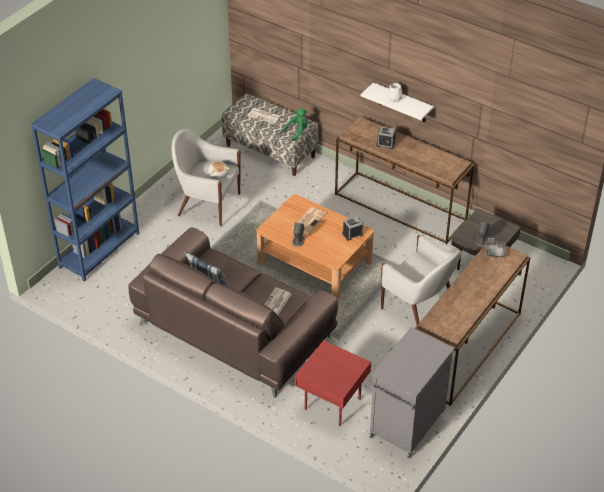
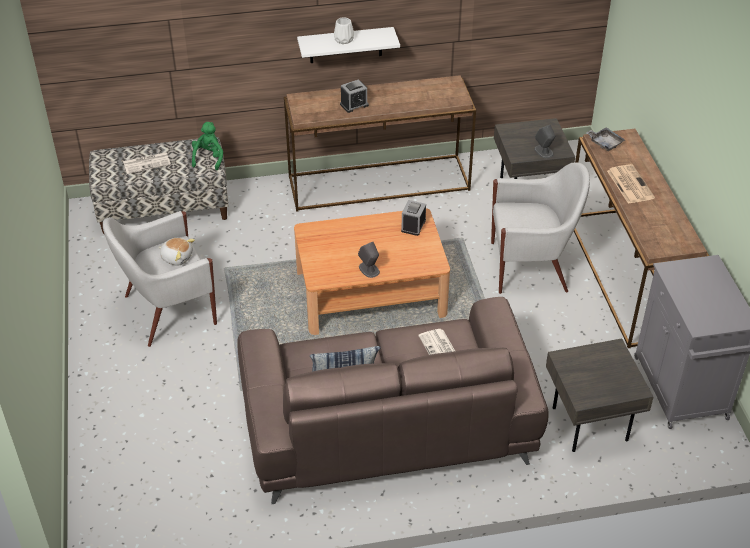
camera: 45 degrees left, 0 degrees up
blue bookcase [31,78,139,282] -> none
newspaper [292,207,326,235] -> newspaper moved to [607,164,655,204]
red side table [295,340,371,426] -> grey side table [546,338,654,452]

